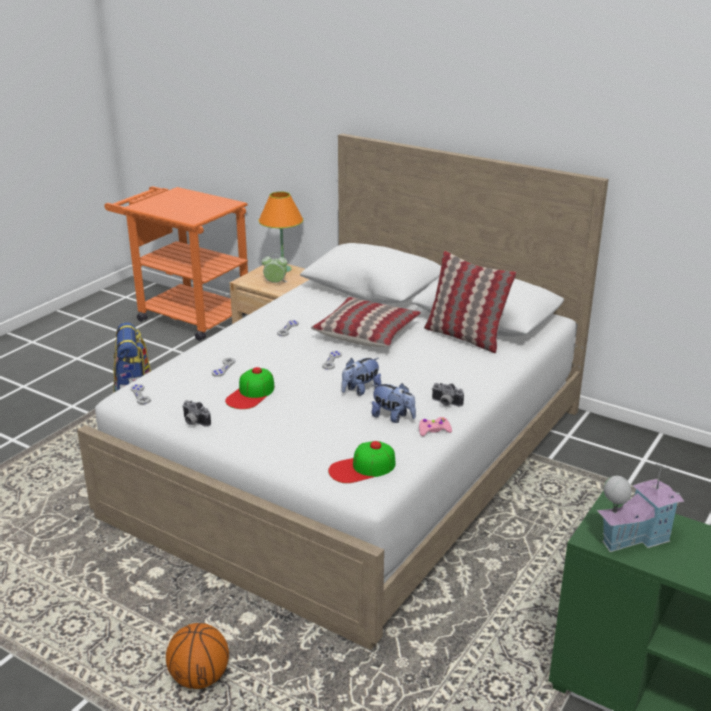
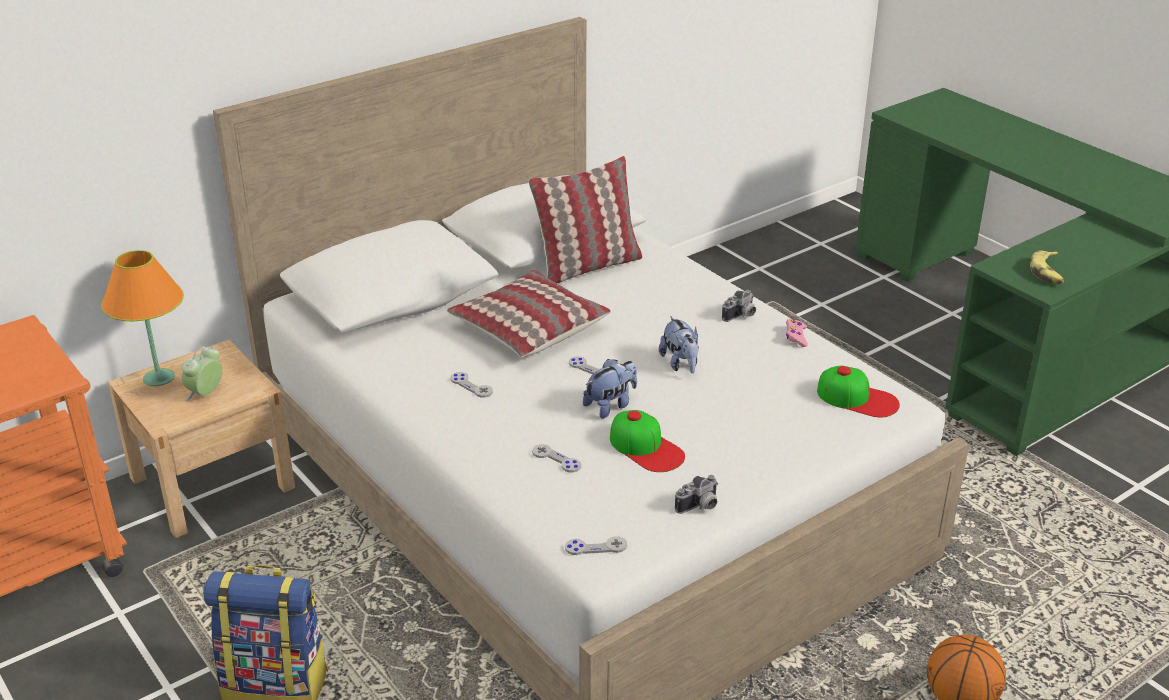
camera: 70 degrees left, 5 degrees up
cap [328,441,396,483] -> cap turned 60 degrees counterclockwise [817,366,900,418]
plush toy [371,383,416,423] -> plush toy moved to [583,359,637,419]
toy house [597,464,685,552] -> banana [1030,250,1064,284]

